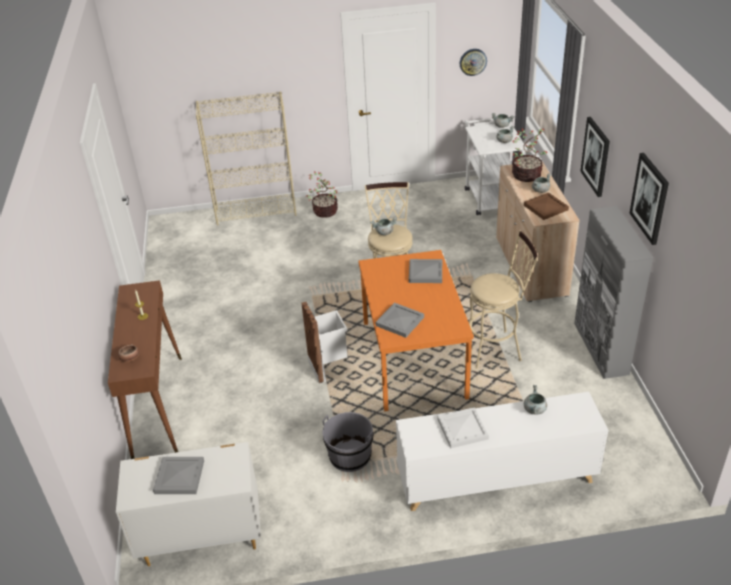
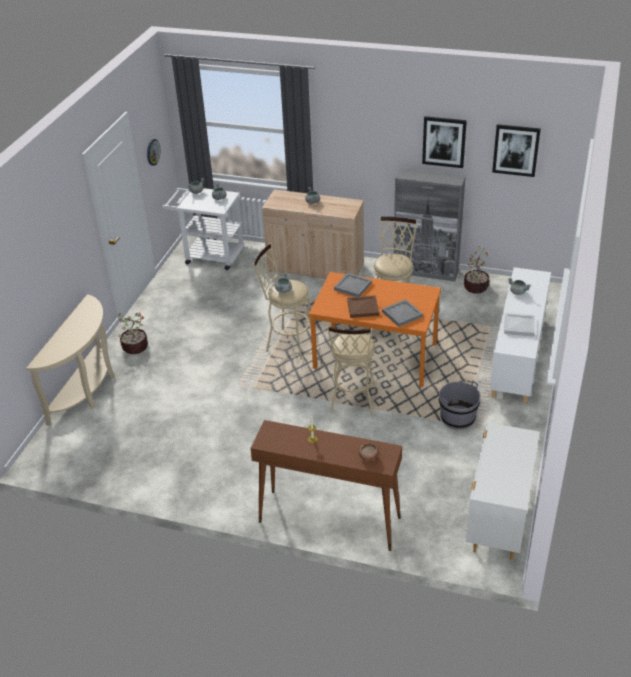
camera: 65 degrees left, 0 degrees up
grey tray [153,457,204,494] -> none
beige bookcase [196,92,296,226] -> beige console table [26,294,115,426]
white trash can [301,302,347,383] -> beige stool [327,326,376,415]
potted plant [512,129,547,182] -> potted plant moved to [464,246,489,294]
brown tray [524,193,569,220] -> brown tray moved to [347,295,379,318]
picture [580,117,610,197] -> picture moved to [492,124,541,177]

